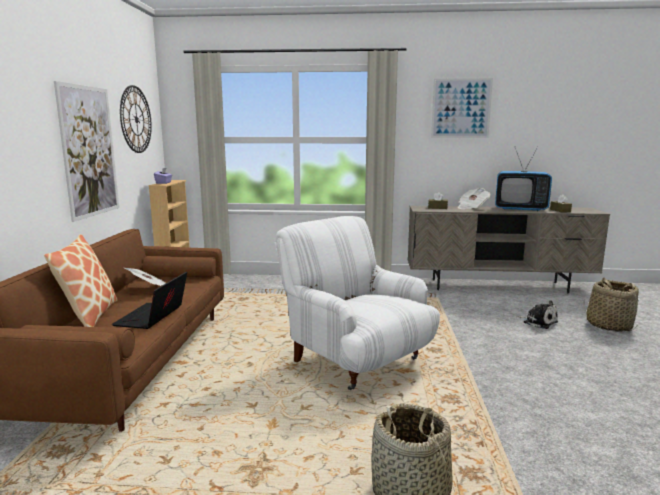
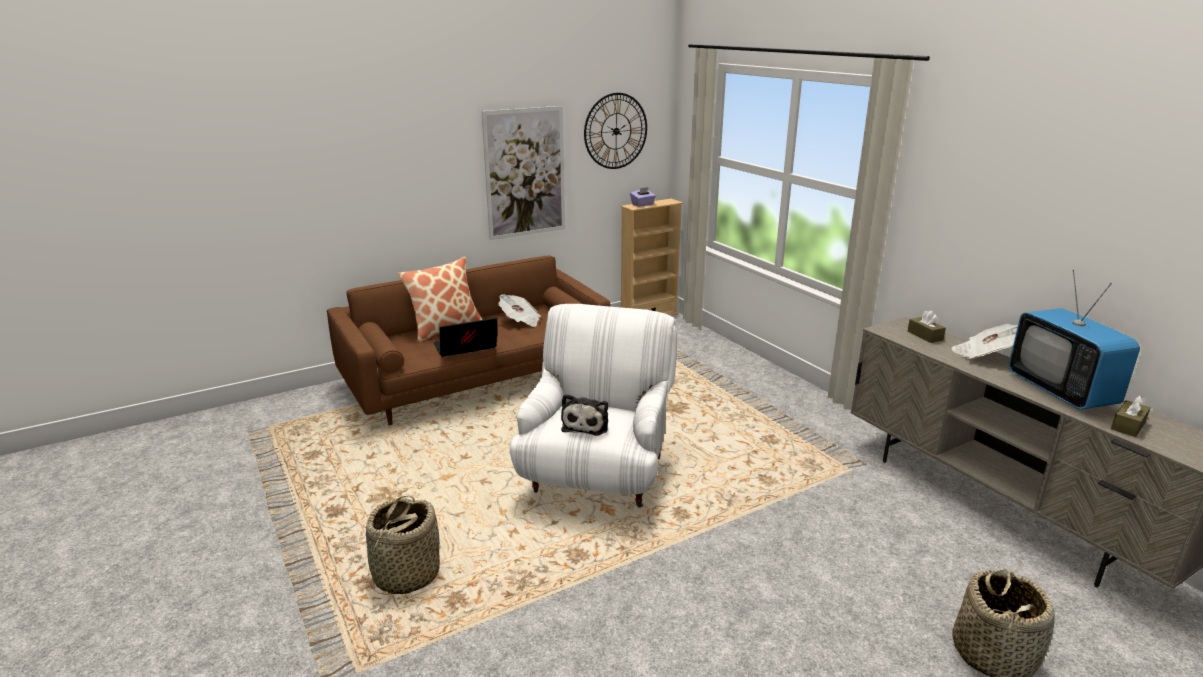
camera: 55 degrees right, 10 degrees up
picture [431,78,493,138] -> none
plush toy [517,300,558,329] -> plush toy moved to [561,394,608,436]

